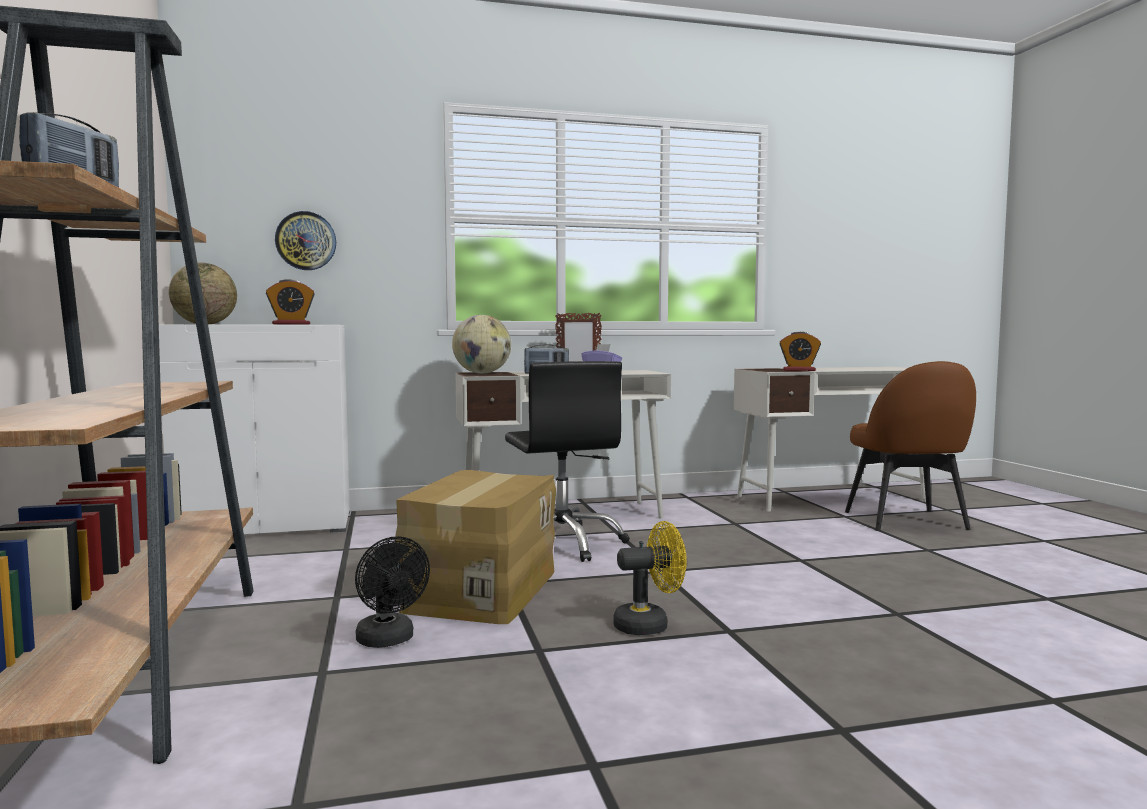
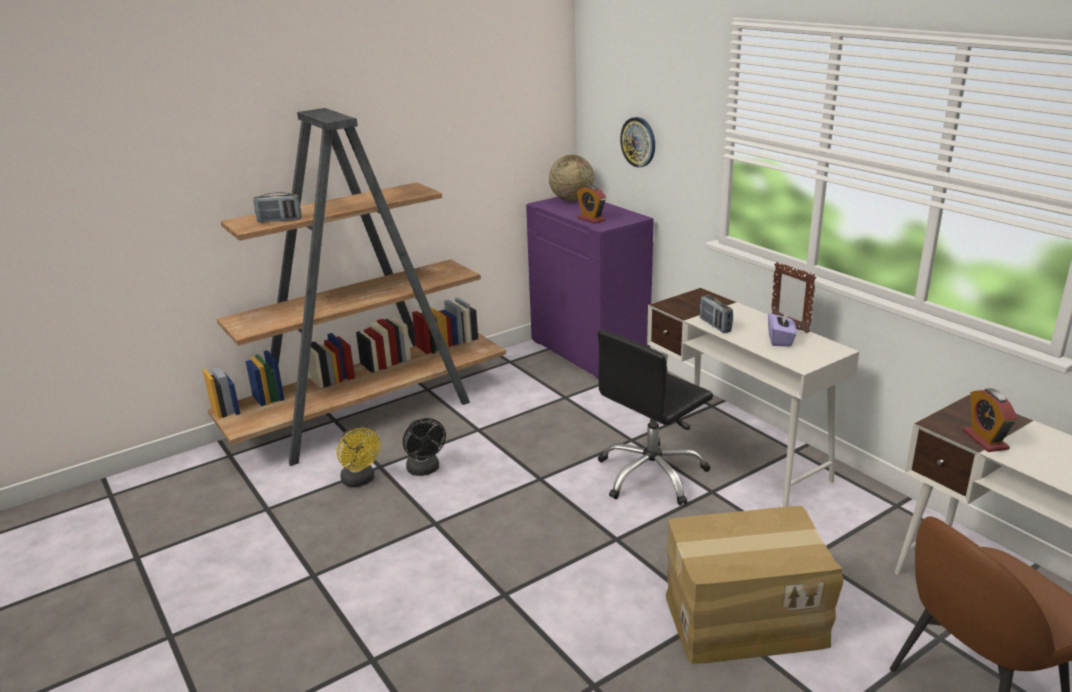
camera: 70 degrees right, 20 degrees up
white cabinet [159,324,350,534] -> purple cabinet [526,197,654,379]
black fan [355,536,430,648] -> black fan turned 60 degrees counterclockwise [403,418,446,476]
cardboard box [395,470,556,624] -> cardboard box moved to [666,506,843,664]
globe [452,315,511,374] -> none
yellow fan [613,521,687,635] -> yellow fan moved to [337,428,381,487]

